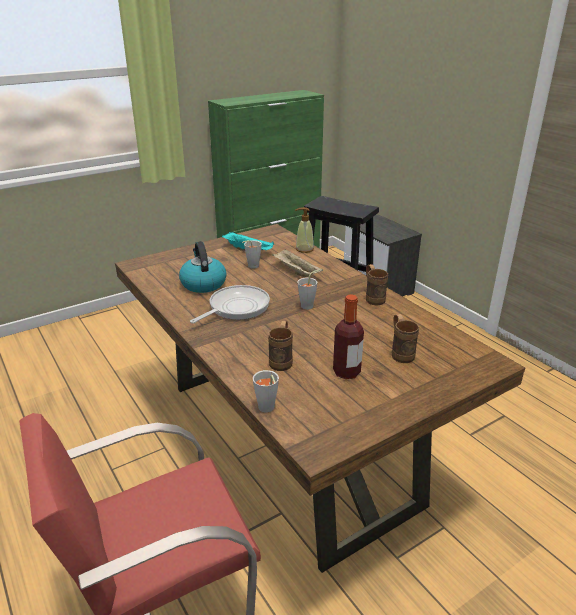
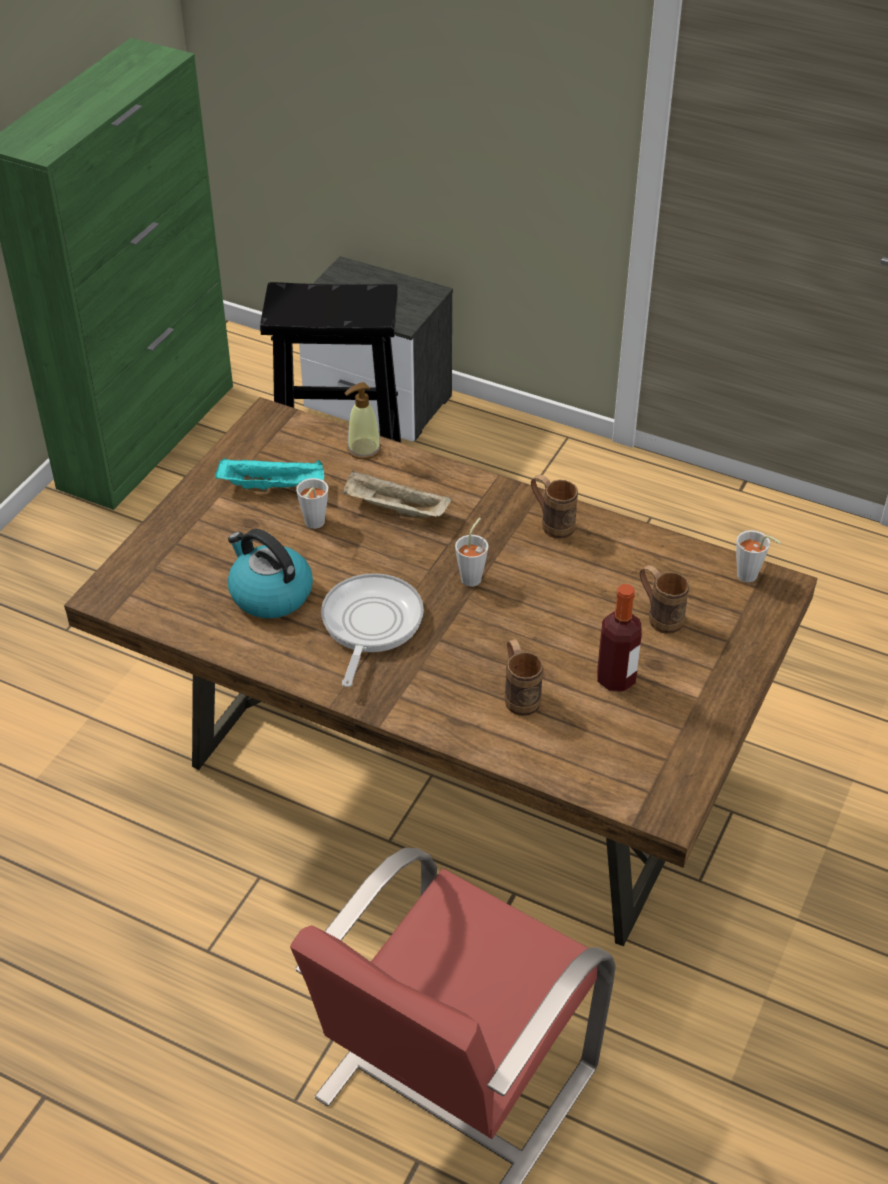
camera: 30 degrees left, 15 degrees up
grey cup [252,370,279,412] -> grey cup moved to [736,530,781,582]

